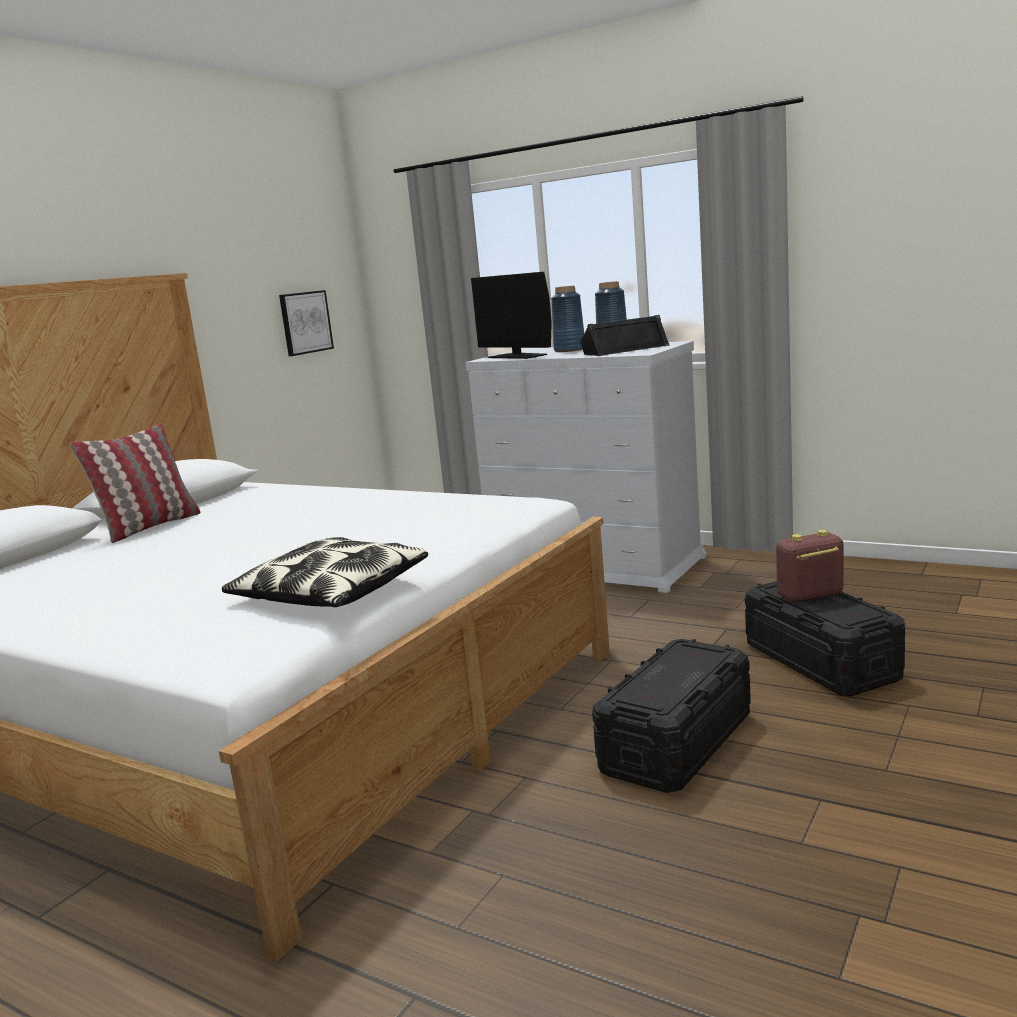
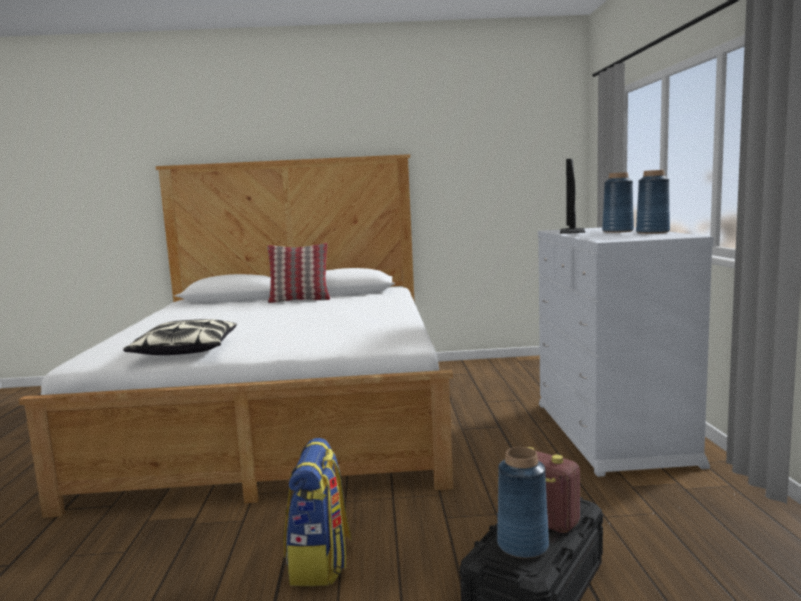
camera: 55 degrees right, 5 degrees down
picture [279,290,334,356] -> none
black speaker [580,315,670,356] -> none
black storage box [592,639,751,793] -> backpack [284,438,352,586]
none -> blue vase [497,447,549,559]

